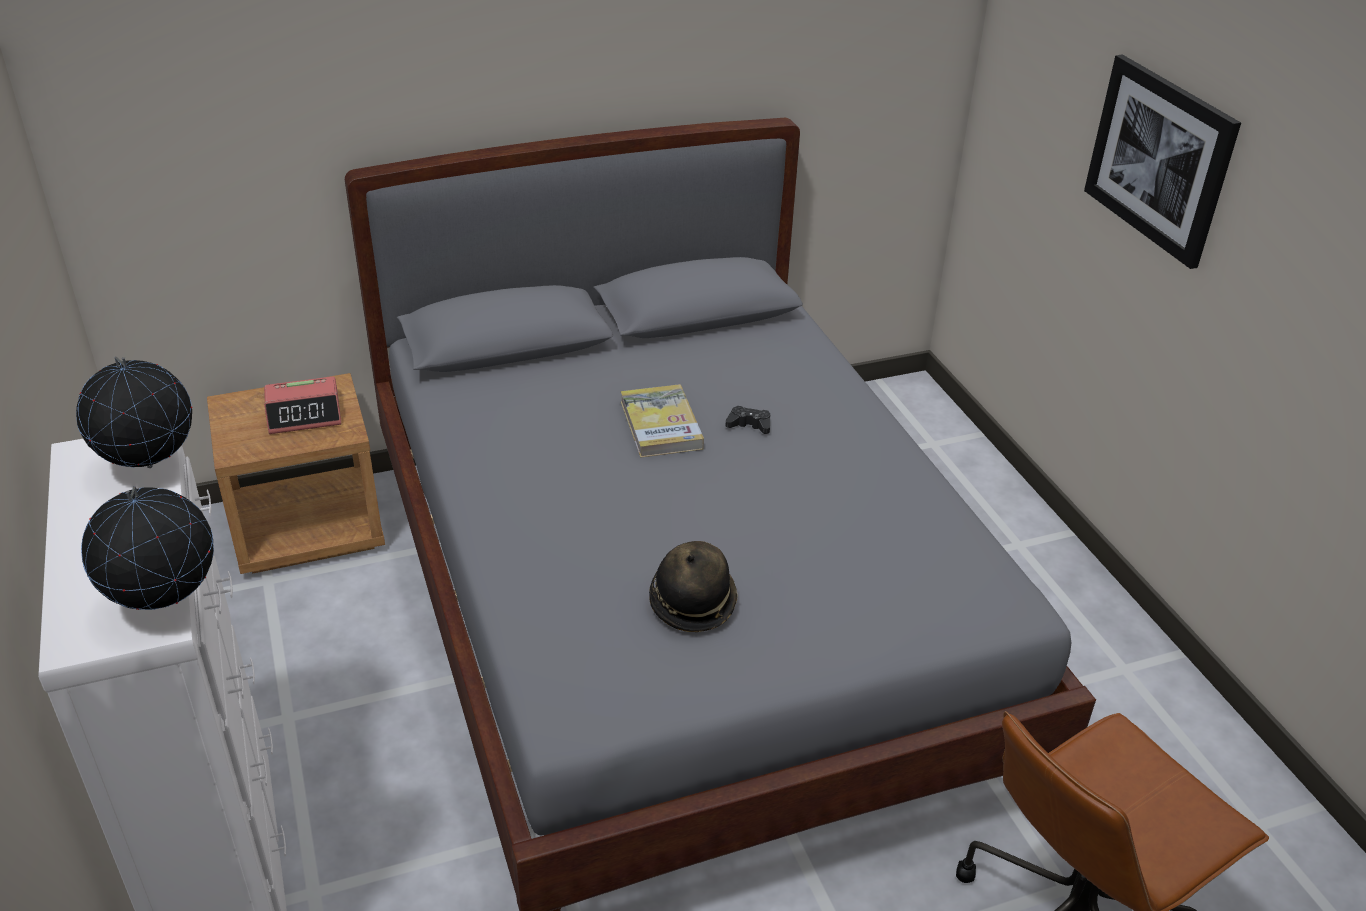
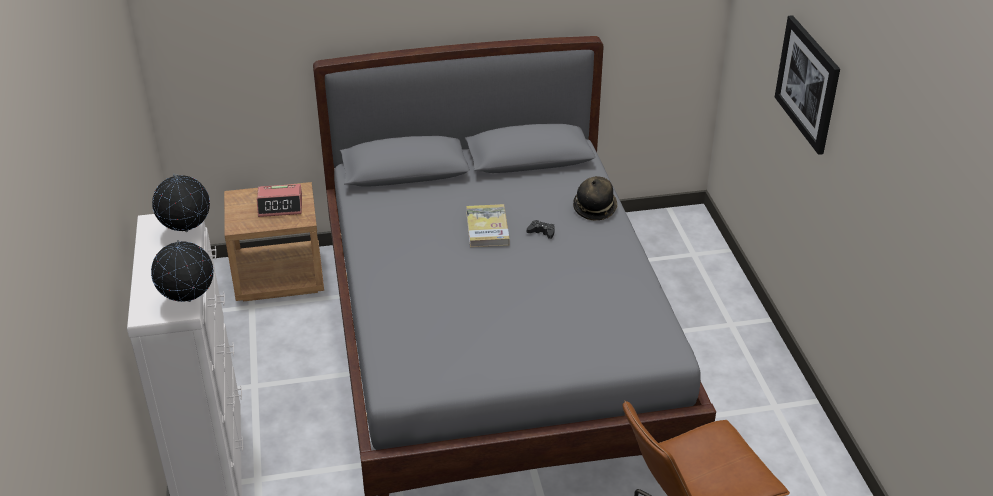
camera: 10 degrees right, 0 degrees up
hat [649,541,738,632] -> hat moved to [573,176,618,220]

